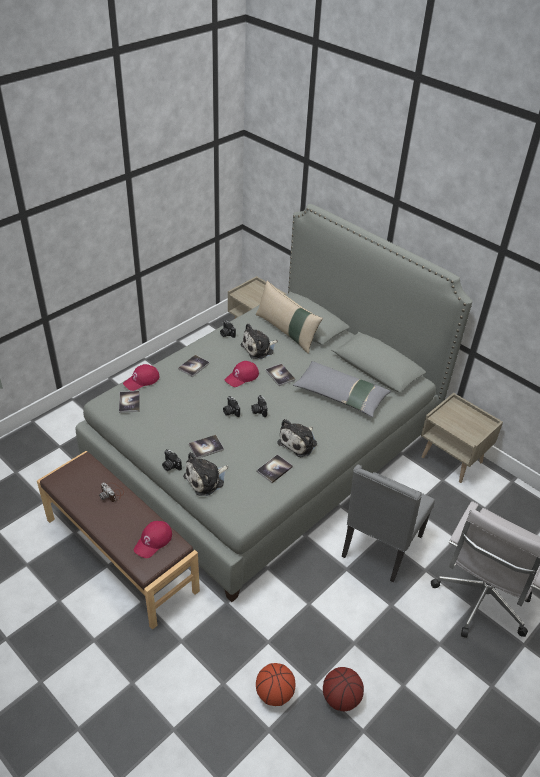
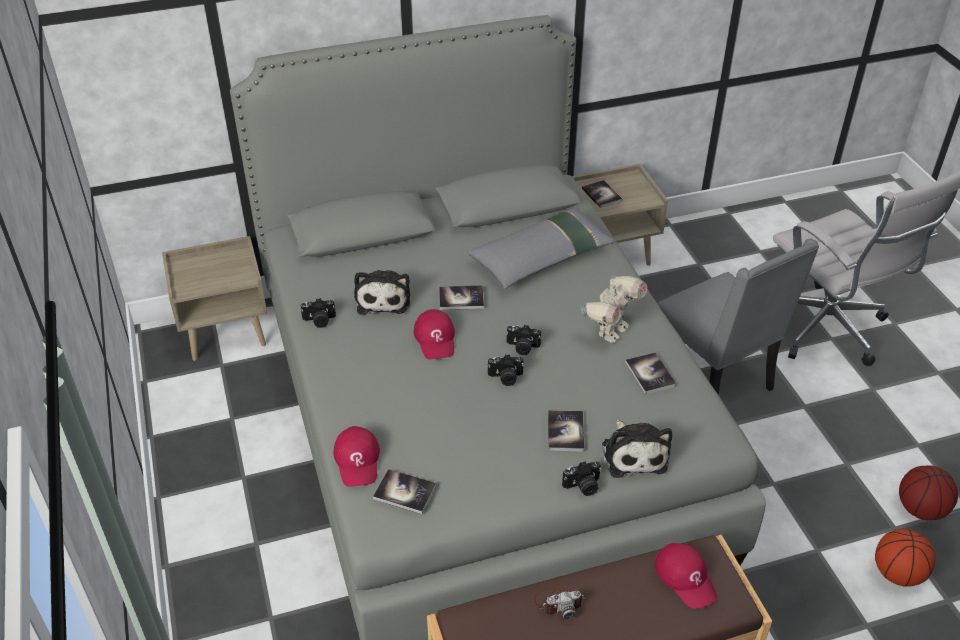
camera: 60 degrees left, 0 degrees up
book [178,355,210,377] -> book moved to [582,180,623,208]
beige pillow [256,280,323,354] -> none
plush toy [277,419,317,457] -> toy robot [581,275,647,343]

